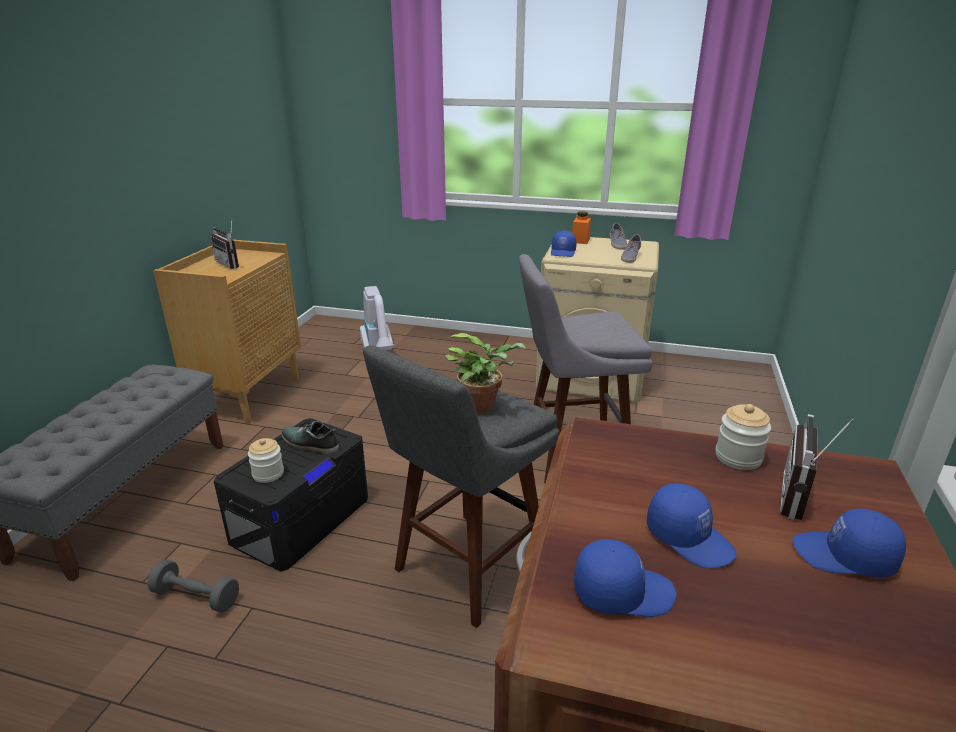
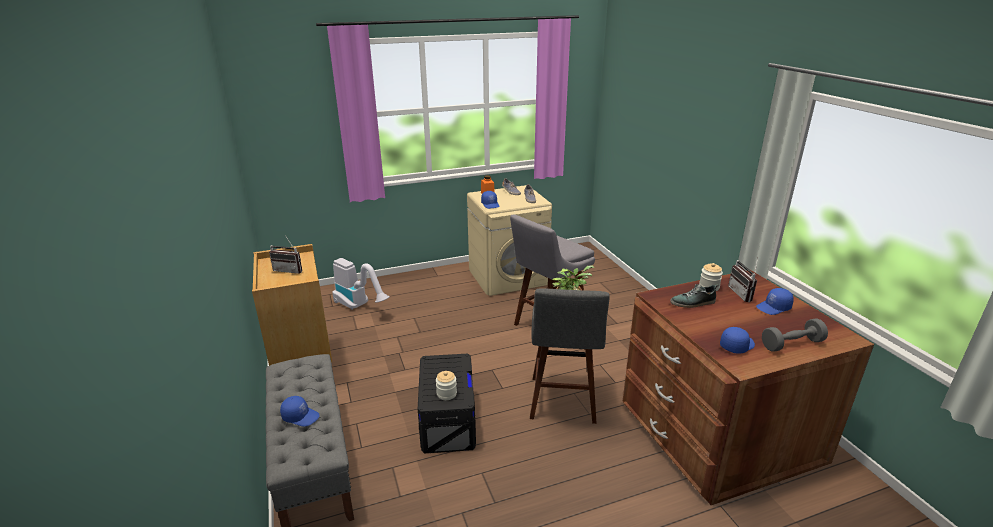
camera: 35 degrees left, 0 degrees up
grey dumbbell [148,560,239,613] -> grey dumbbell moved to [762,318,828,352]
shoe [282,421,339,454] -> shoe moved to [670,284,718,308]
blue cap [647,483,737,568] -> blue cap moved to [280,396,319,426]

